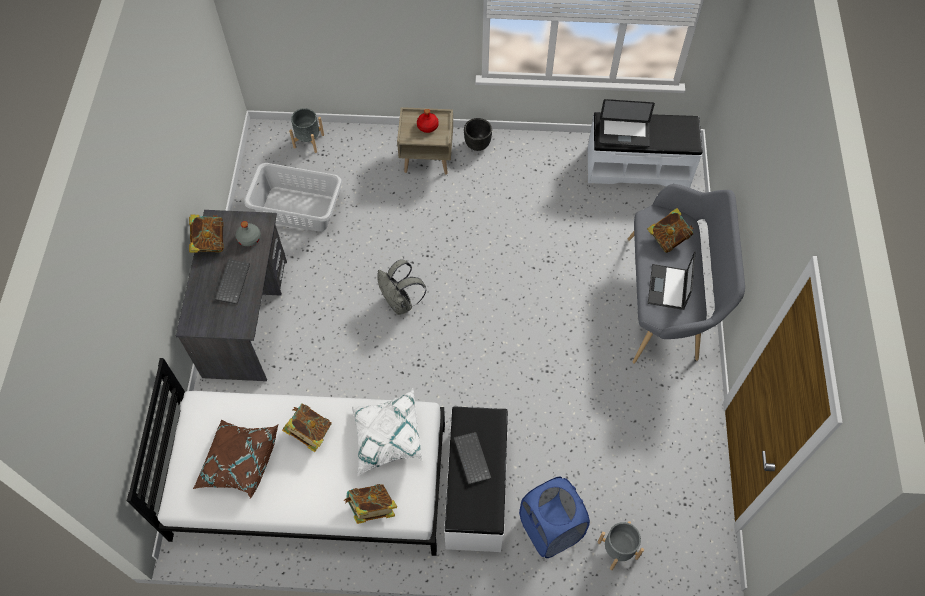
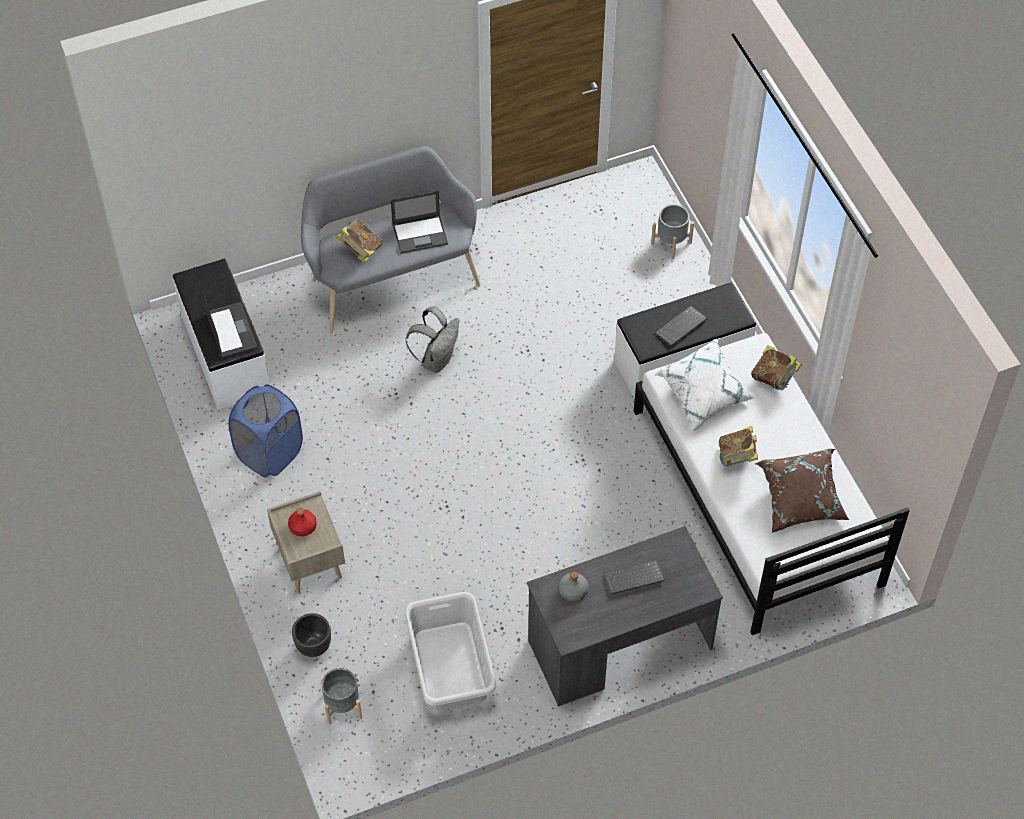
camera: 115 degrees left, 5 degrees down
book [189,214,224,253] -> none
grey backpack [377,260,427,315] -> grey backpack moved to [406,306,459,373]
black planter [464,118,492,151] -> black planter moved to [292,613,331,657]
blue laundry basket [519,477,590,558] -> blue laundry basket moved to [228,384,303,477]

